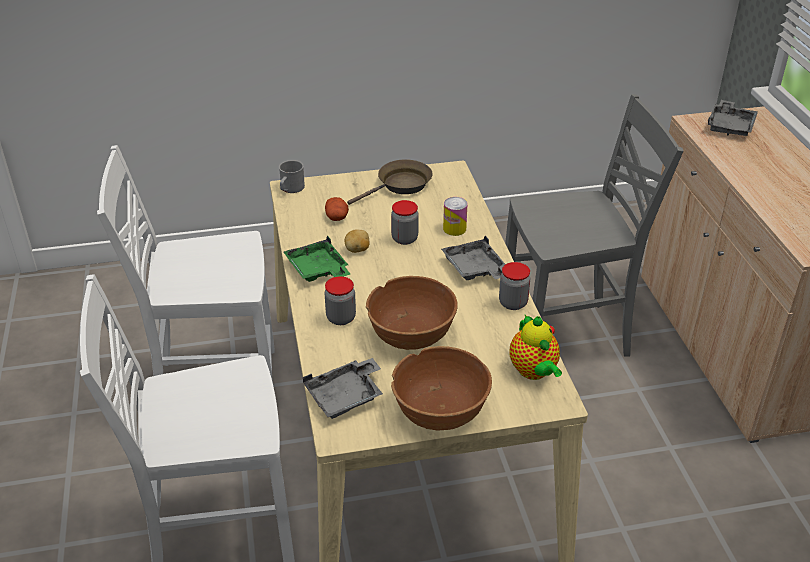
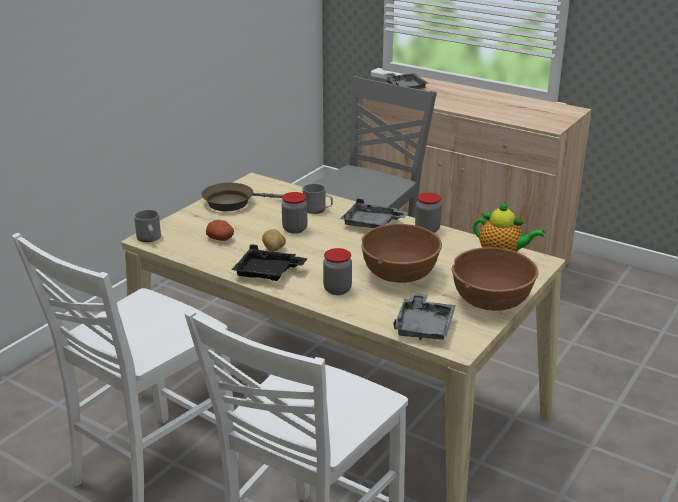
camera: 45 degrees left, 10 degrees down
green tray [283,236,350,282] -> black tray [232,244,307,281]
brown frying pan [347,160,433,205] -> brown frying pan turned 105 degrees counterclockwise [201,183,283,211]
can [443,197,468,236] -> grey mug [302,183,333,214]

